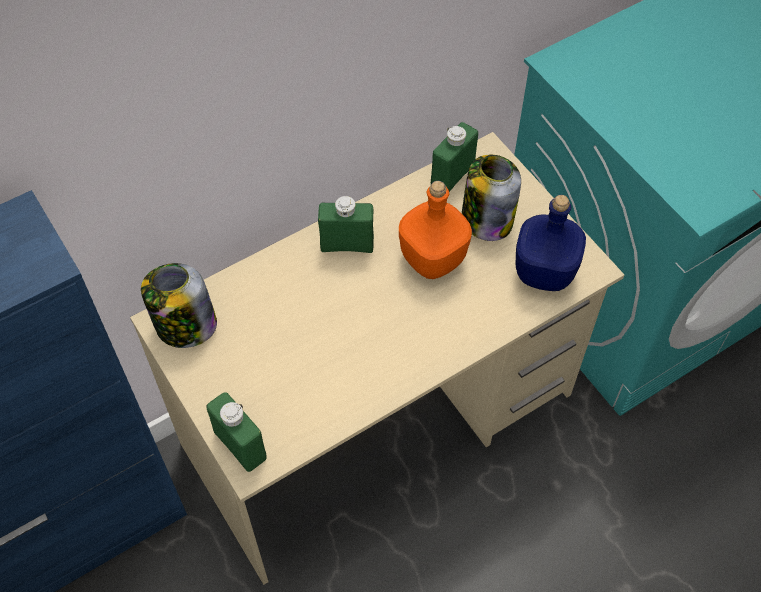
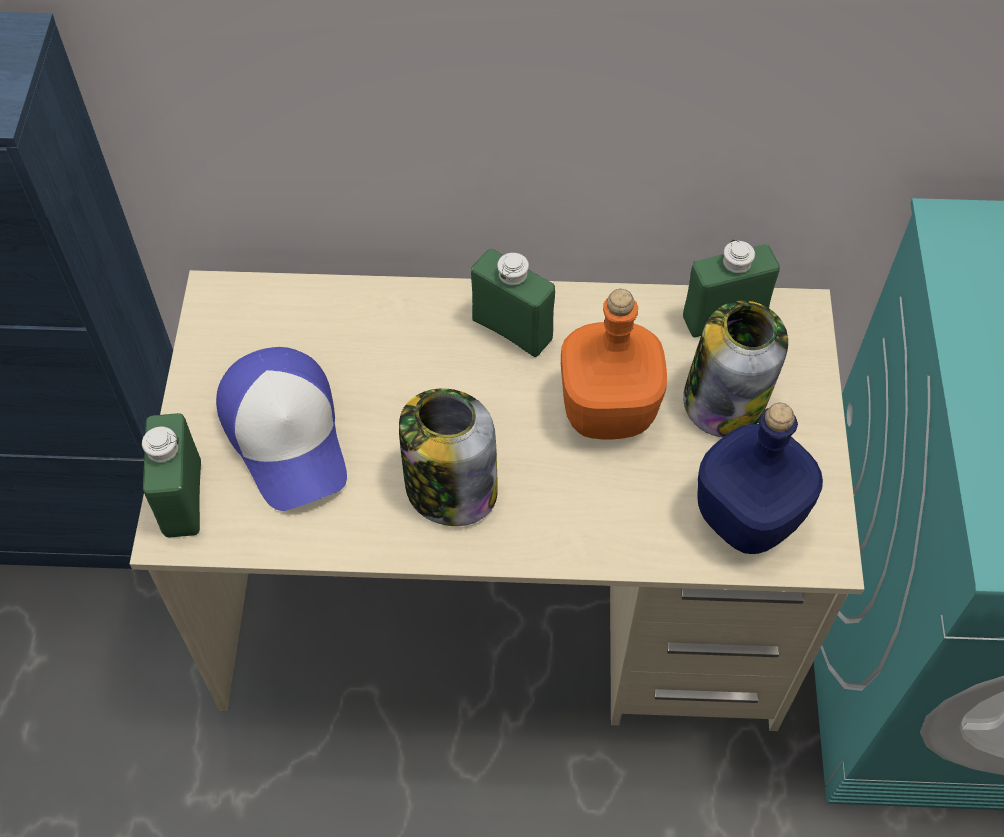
camera: 35 degrees right, 0 degrees up
jar [141,263,217,348] -> jar moved to [399,389,498,526]
none -> cap [216,347,347,511]

